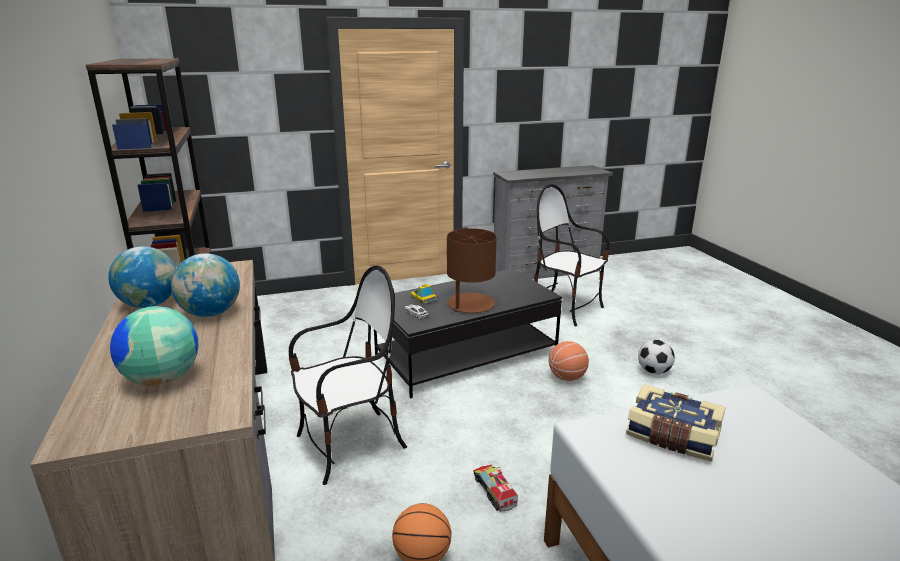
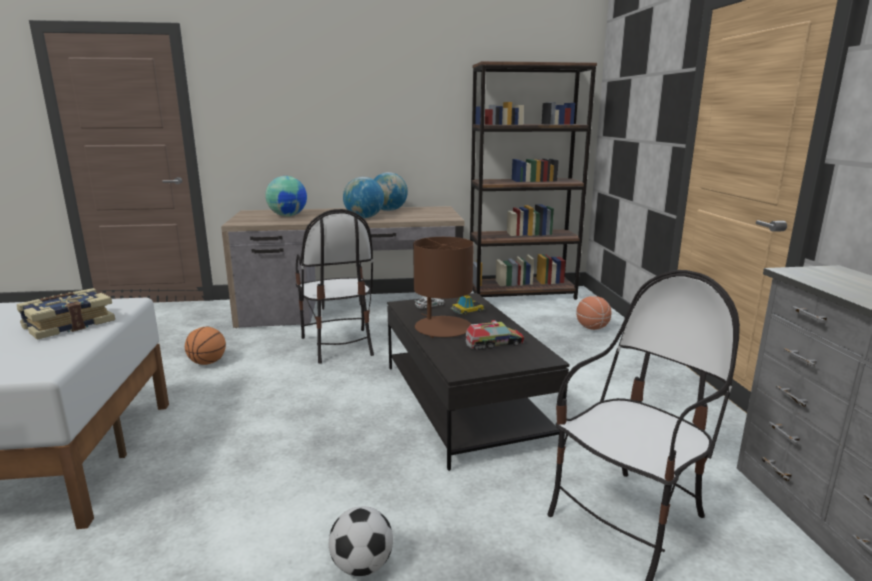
camera: 100 degrees right, 5 degrees down
toy truck [473,465,518,512] -> toy truck moved to [465,320,524,350]
basketball [549,341,589,381] -> basketball moved to [576,296,612,330]

